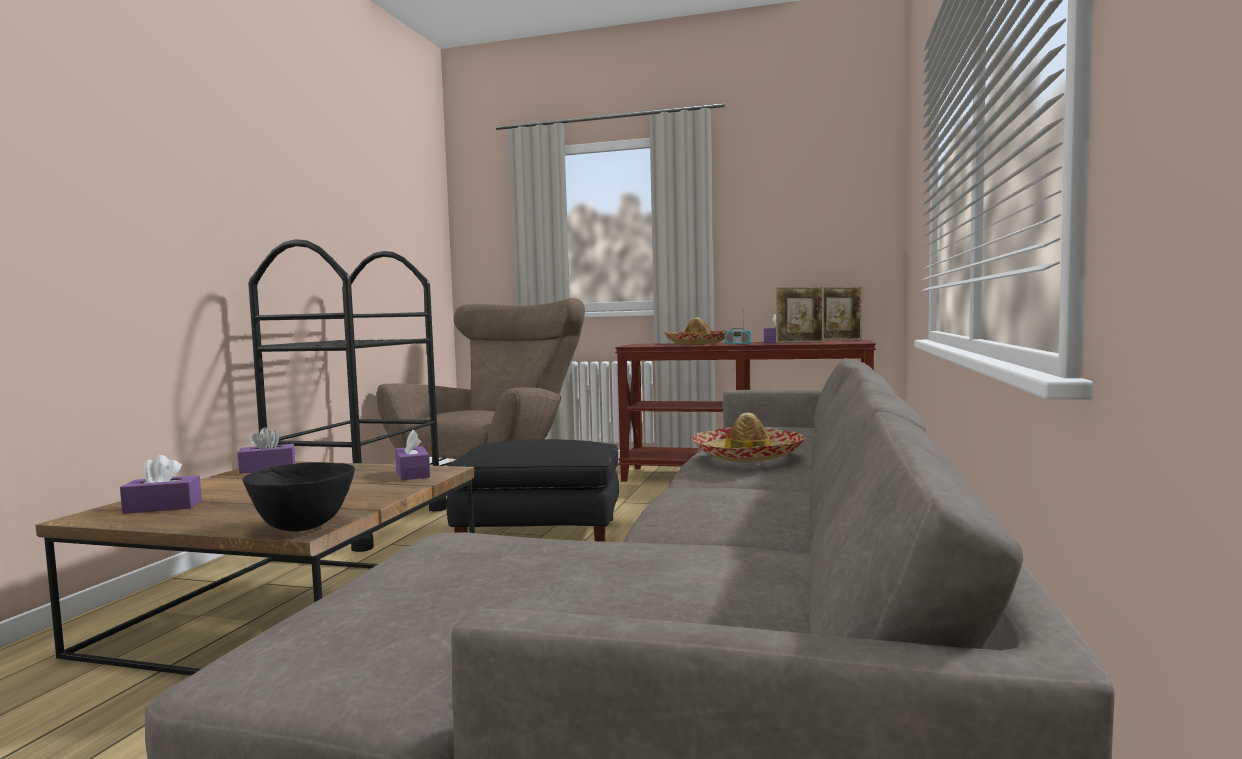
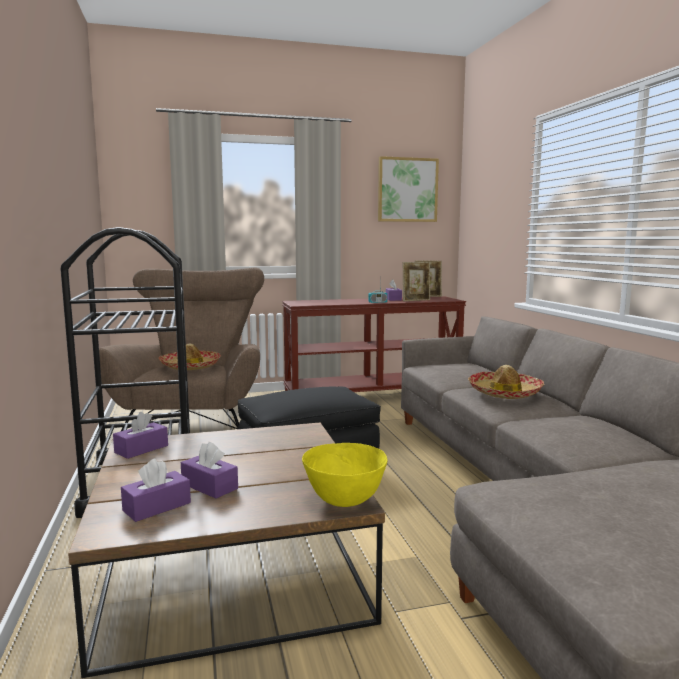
camera: 30 degrees left, 5 degrees up
black bowl [243,462,355,532] -> yellow bowl [302,443,388,507]
purple tissue box [395,429,430,480] -> purple tissue box moved to [181,442,238,498]
hat [664,317,729,345] -> hat moved to [158,344,221,370]
none -> picture [378,156,439,222]

